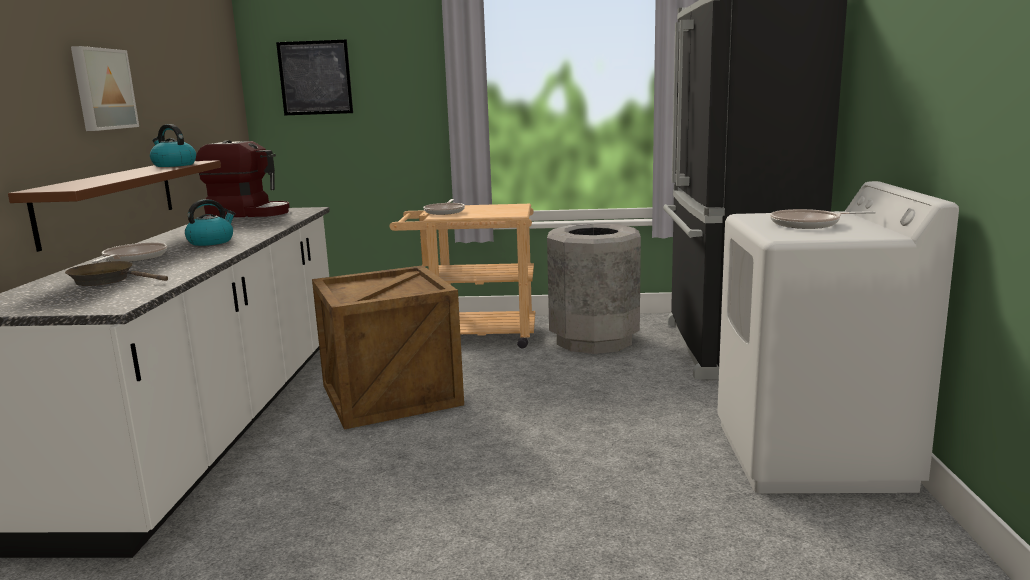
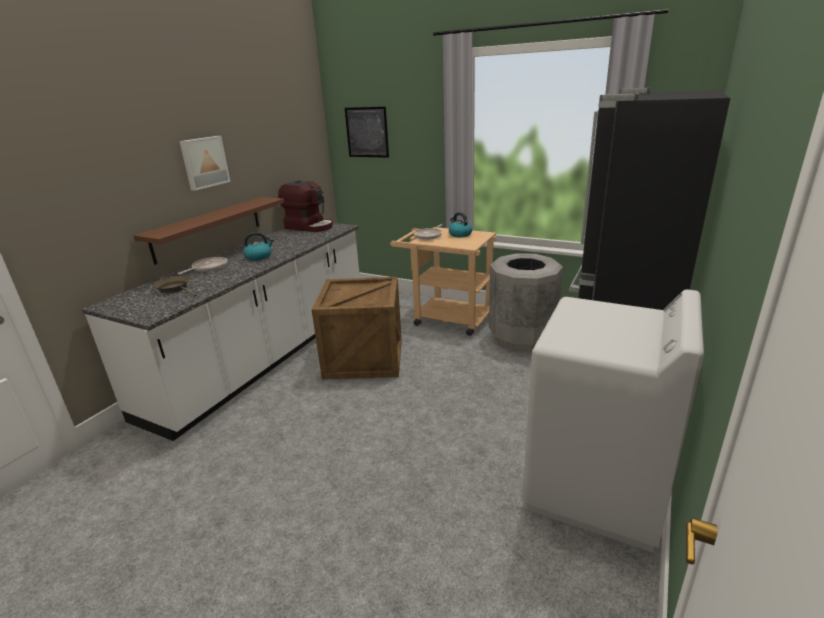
camera: 25 degrees right, 10 degrees up
kettle [150,124,196,167] -> kettle moved to [449,212,472,237]
frying pan [770,209,876,229] -> none

